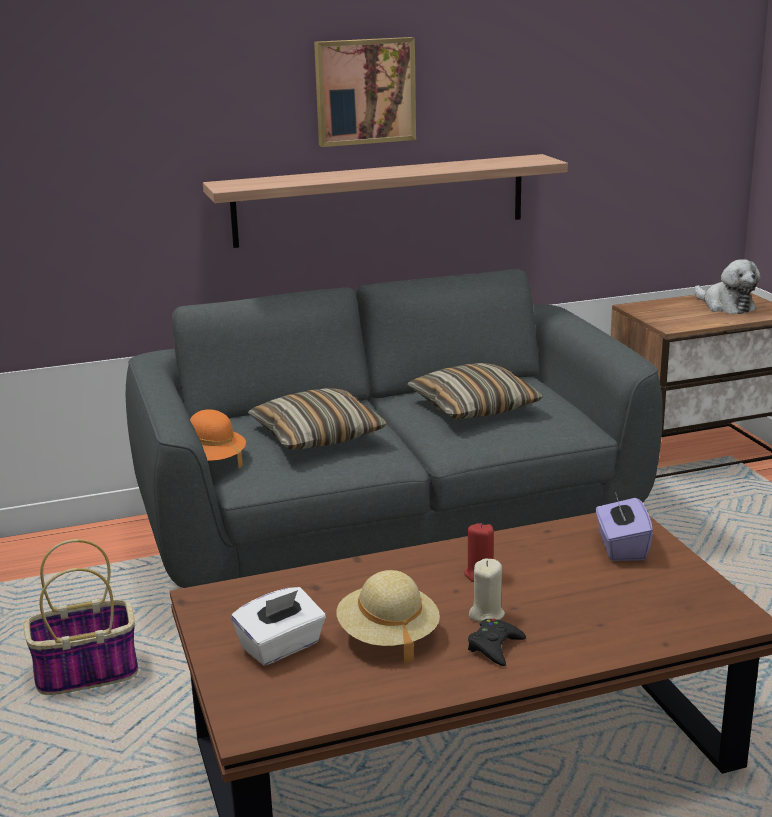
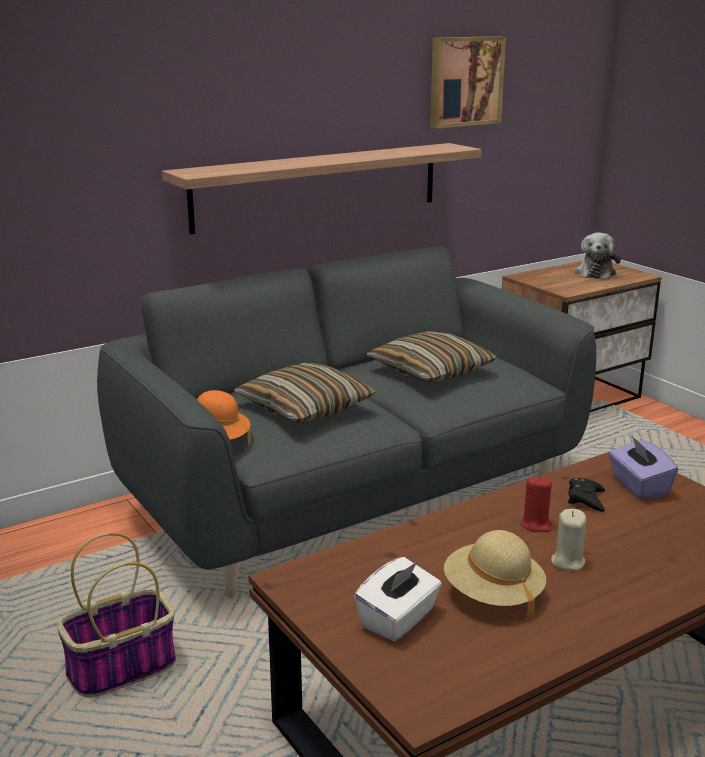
camera: 15 degrees left, 0 degrees up
picture [314,37,416,147] -> picture moved to [430,36,506,129]
black game controller [468,619,526,666] -> black game controller moved to [568,477,605,512]
plush toy [694,259,761,314] -> plush toy turned 60 degrees clockwise [575,232,621,279]

